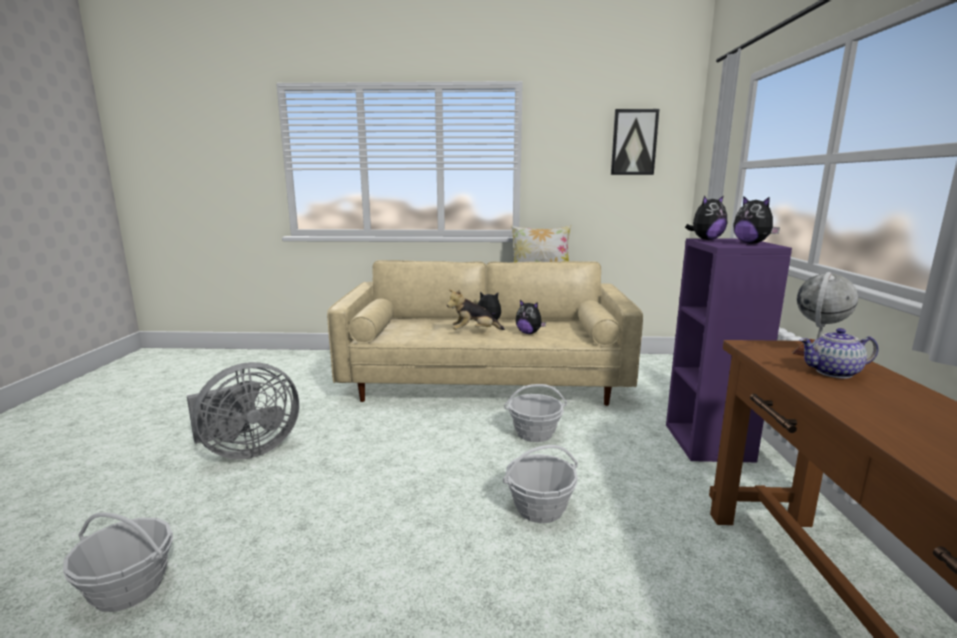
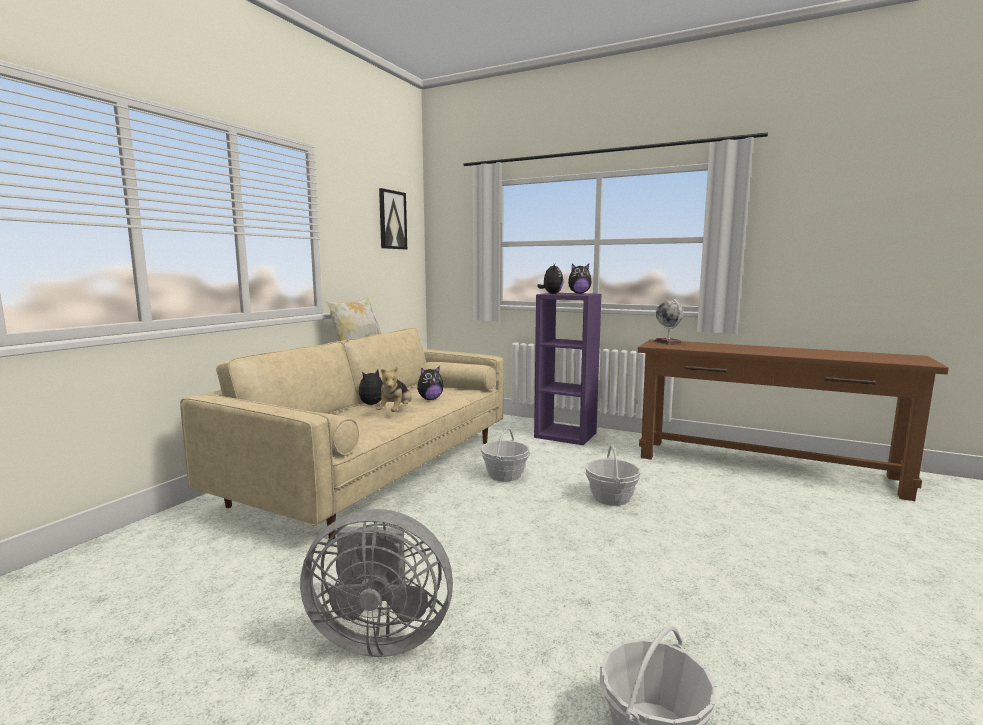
camera: 65 degrees left, 5 degrees down
grey fan [187,362,299,459] -> grey fan turned 105 degrees clockwise [300,509,453,657]
teapot [799,328,878,378] -> none

